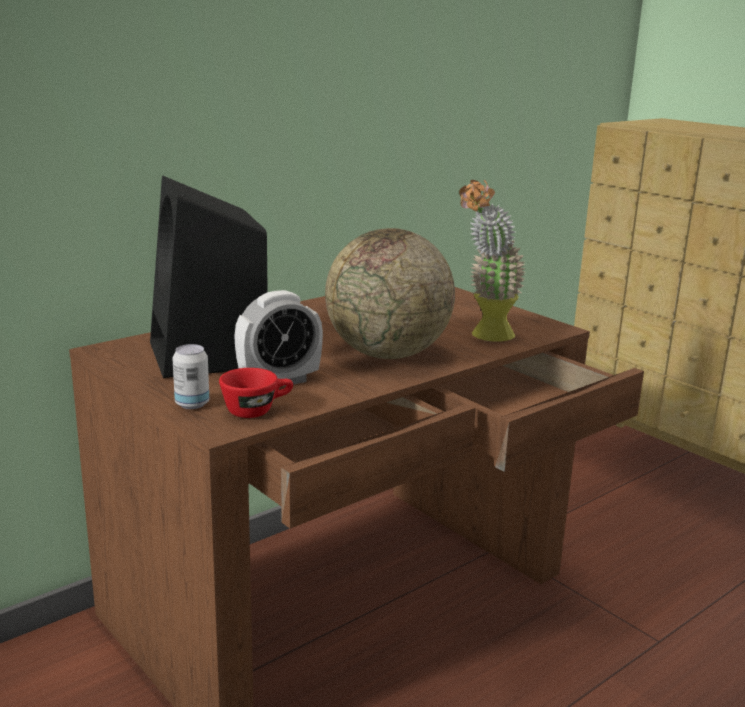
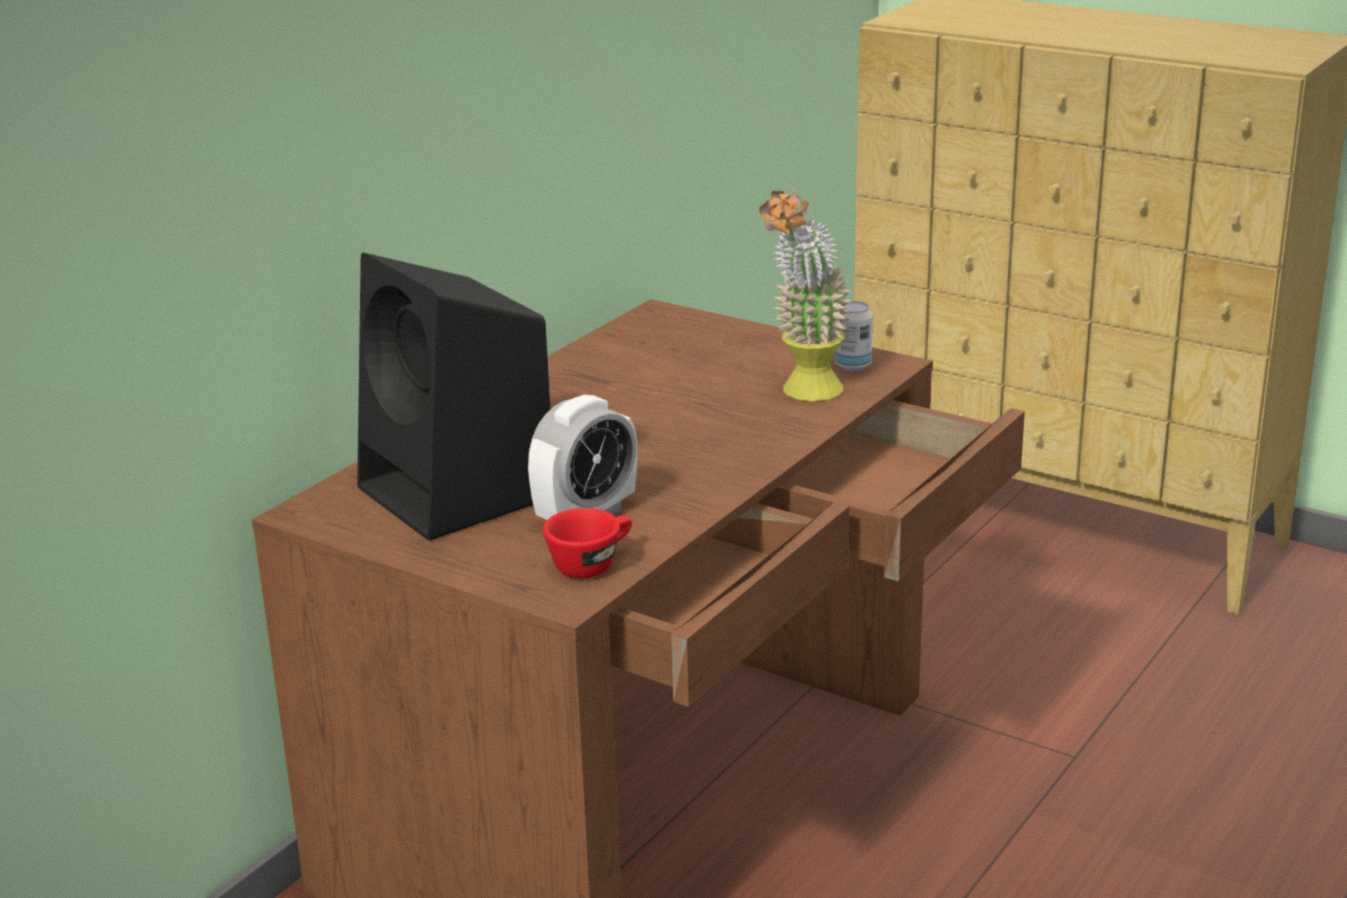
camera: 15 degrees left, 5 degrees up
can [172,344,209,409] -> can moved to [835,301,873,371]
globe [325,228,455,359] -> none

